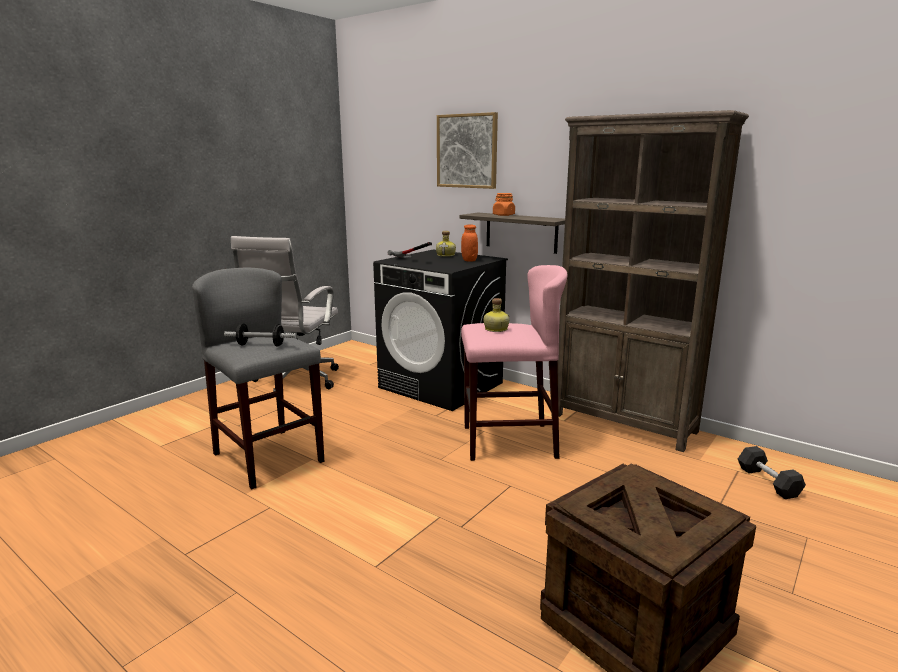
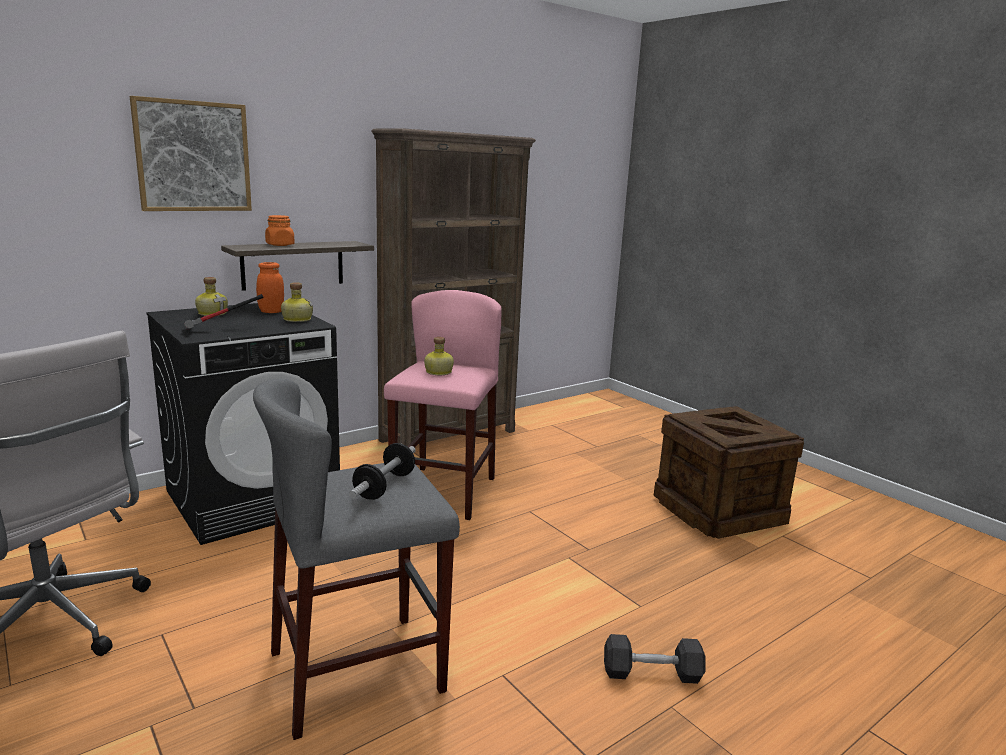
camera: 75 degrees left, 0 degrees up
grey dumbbell [738,446,806,499] -> grey dumbbell moved to [604,634,706,684]
none -> bottle [281,282,313,322]

